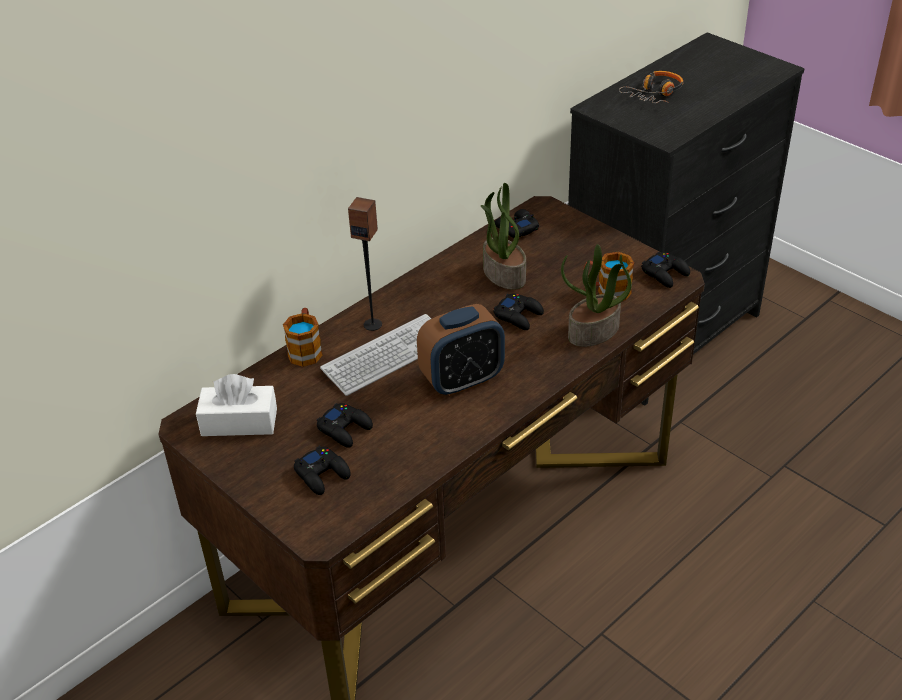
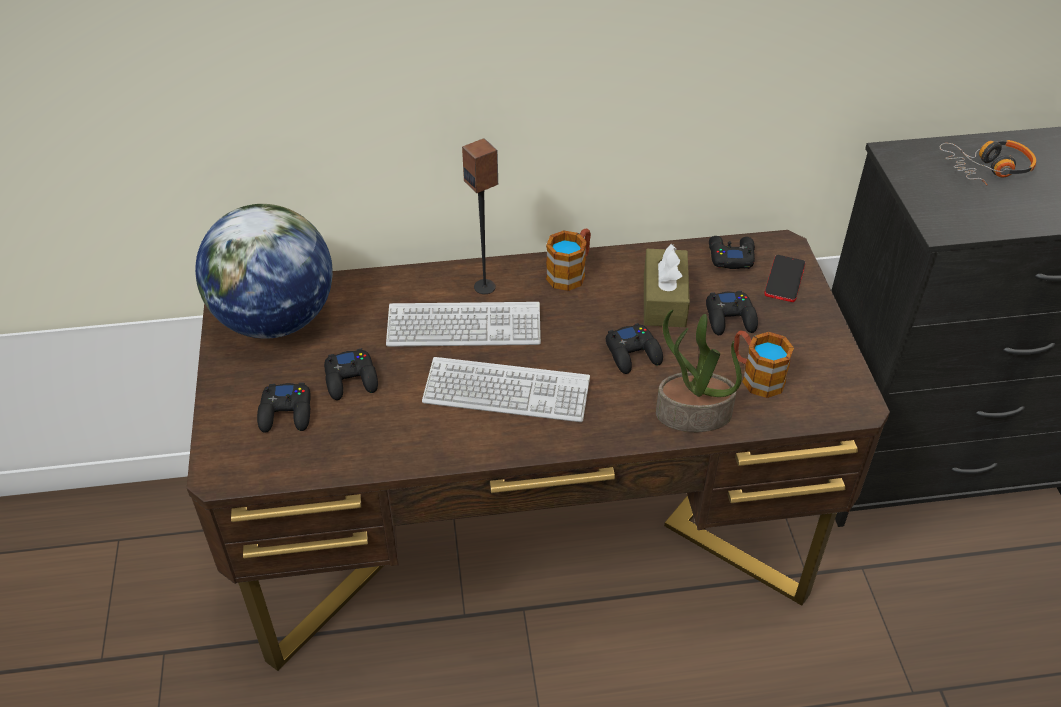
camera: 35 degrees right, 5 degrees up
white tissue box [196,374,277,436] -> globe [195,204,333,339]
mug [283,308,323,367] -> mug moved to [546,229,591,291]
alarm clock [417,304,505,396] -> keyboard [422,357,590,422]
potted plant [481,183,526,290] -> brown tissue box [644,244,690,327]
black game controller [641,252,690,288] -> black game controller moved to [706,291,758,335]
none -> phone [764,255,805,302]

